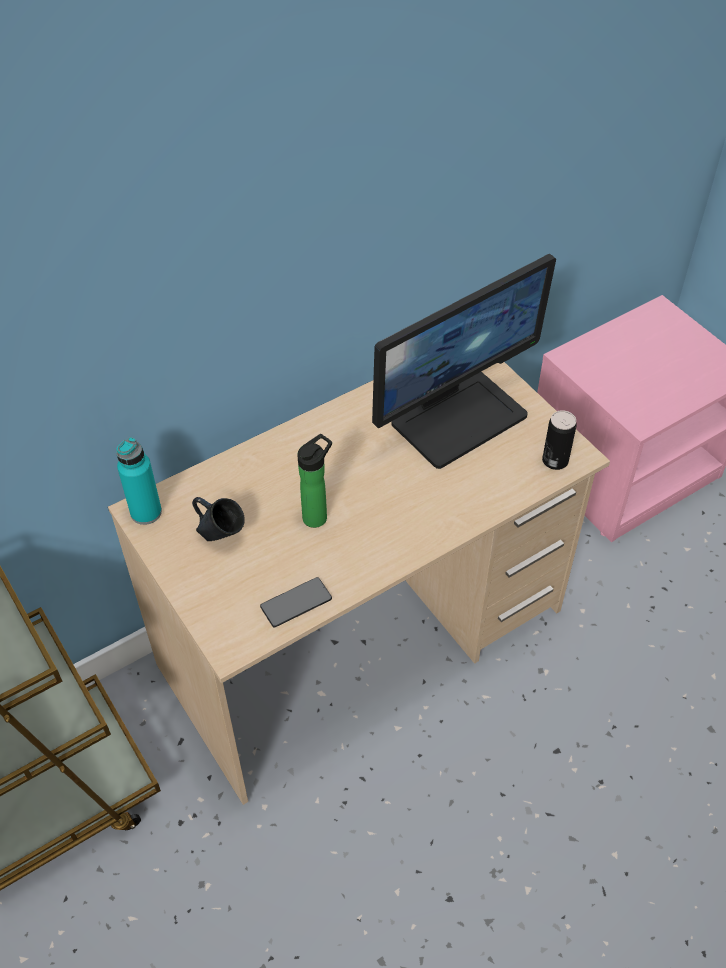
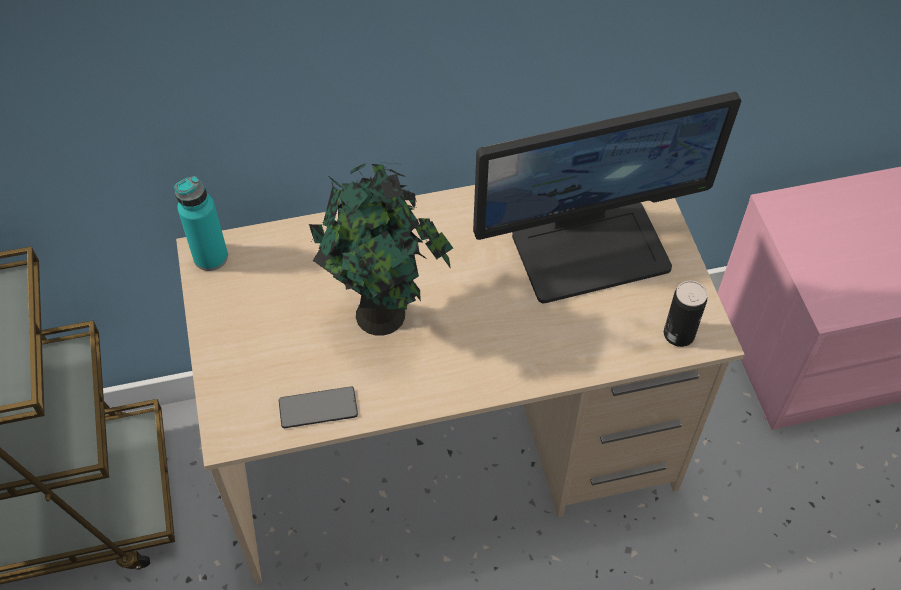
camera: 20 degrees right, 5 degrees up
blue mug [192,497,245,541] -> none
bottle [298,434,332,528] -> potted plant [309,162,453,336]

